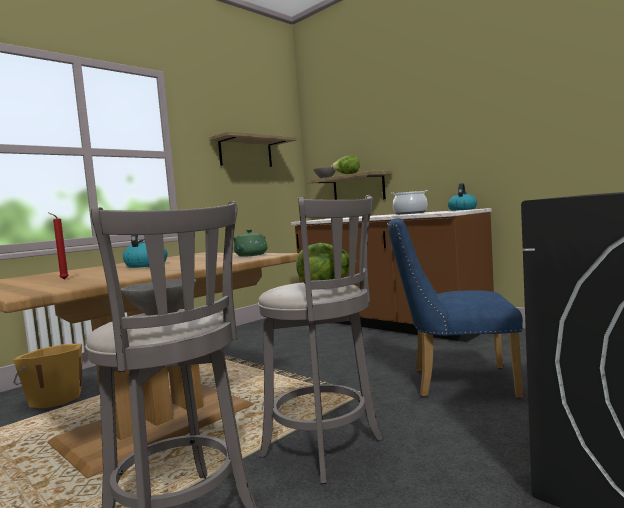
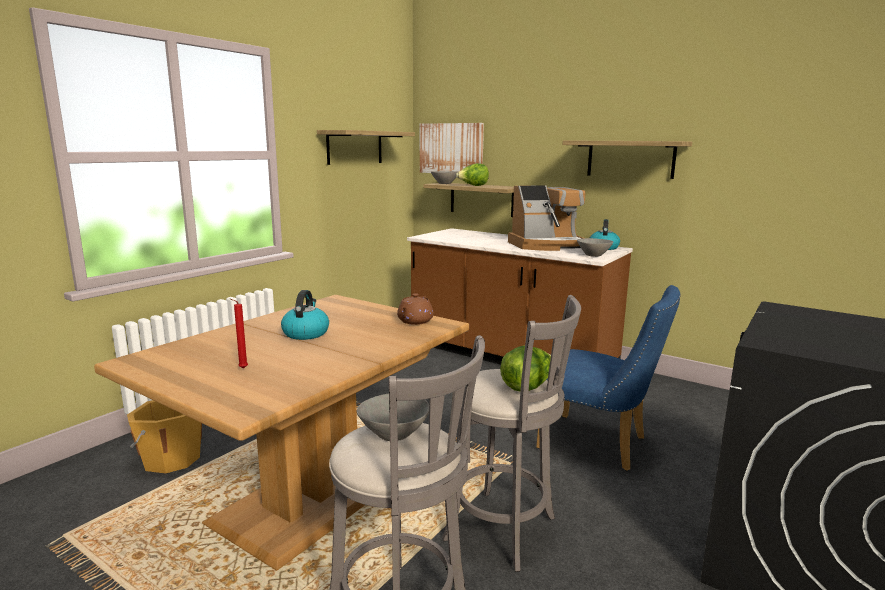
camera: 10 degrees left, 10 degrees up
green teapot [234,229,268,257] -> brown teapot [397,293,434,325]
blue chair [387,218,523,399] -> blue chair turned 150 degrees counterclockwise [536,285,681,471]
cooking pot [391,190,428,215] -> coffee machine [508,185,585,251]
none -> picture [420,123,484,173]
none -> shelf [563,140,692,179]
none -> grey bowl [577,238,613,257]

